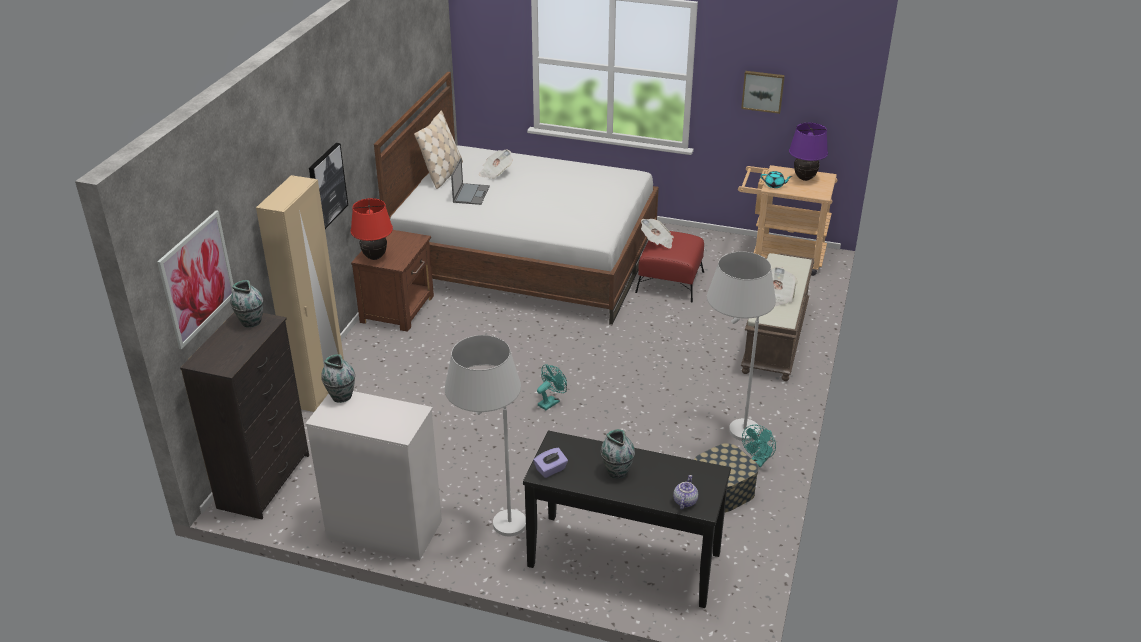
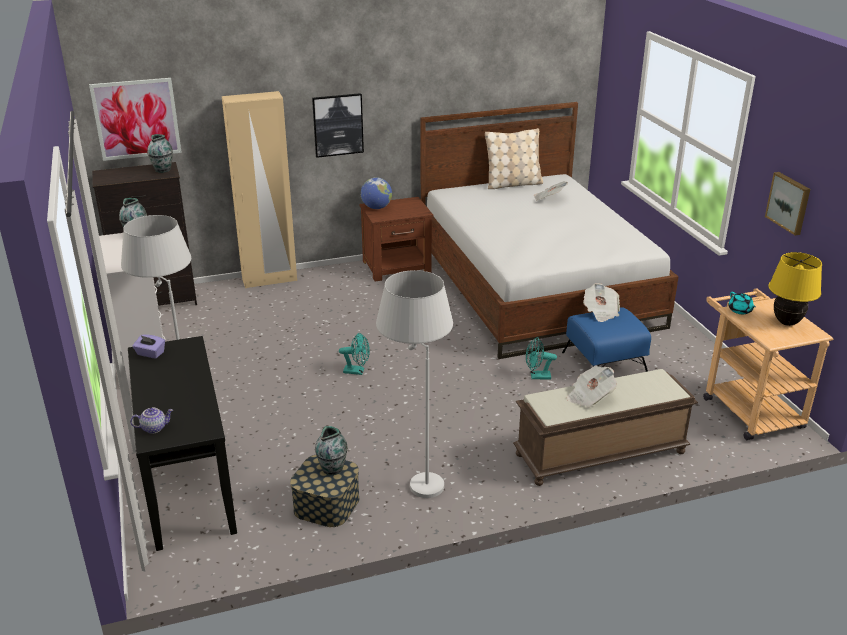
camera: 55 degrees right, 5 degrees down
red table lamp [351,198,393,260] -> globe [361,177,392,209]
laptop [451,158,490,205] -> none
vase [601,429,635,478] -> vase moved to [315,426,348,475]
red ottoman [635,231,704,302] -> blue ottoman [562,307,651,372]
turquoise fan [742,425,776,467] -> turquoise fan moved to [526,337,557,379]
purple table lamp [789,123,828,181] -> yellow table lamp [768,252,822,326]

